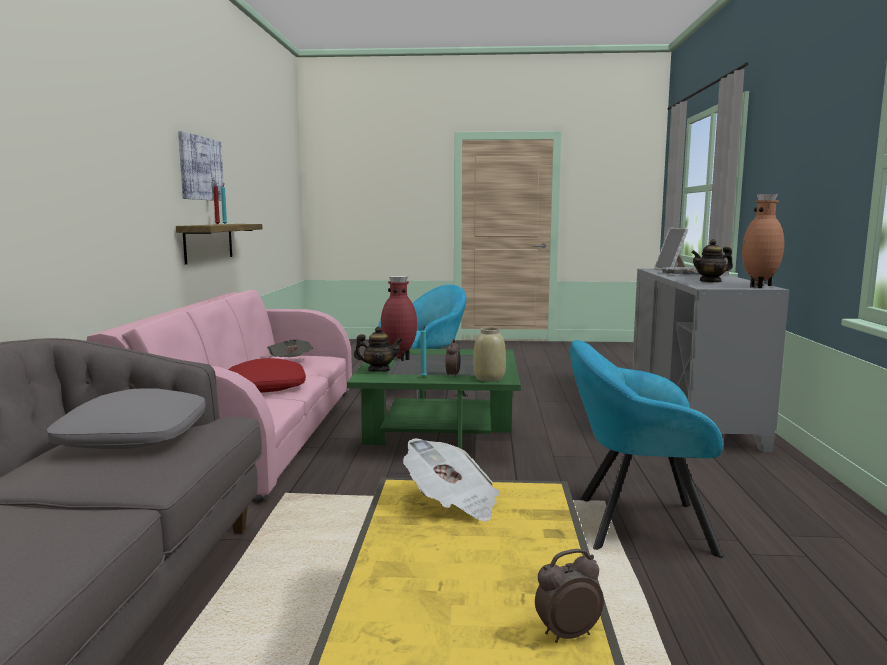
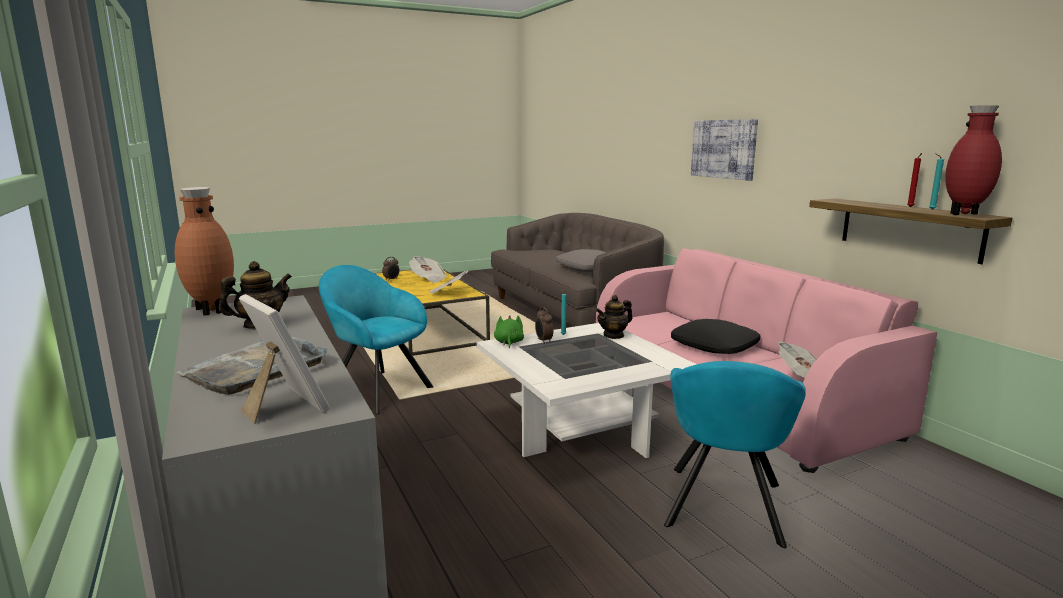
camera: 150 degrees right, 5 degrees up
picture [178,131,224,201] -> picture moved to [691,119,758,181]
red pillow [228,358,306,393] -> black pillow [671,319,760,354]
green coffee table [347,348,521,449] -> white coffee table [477,323,697,458]
red vase [381,276,417,361] -> red vase moved to [945,105,1002,215]
beige vase [473,327,506,382] -> green plush toy [494,315,524,349]
turquoise armchair [570,340,723,558] -> turquoise armchair turned 120 degrees counterclockwise [319,265,433,414]
none -> newspaper [409,256,447,283]

